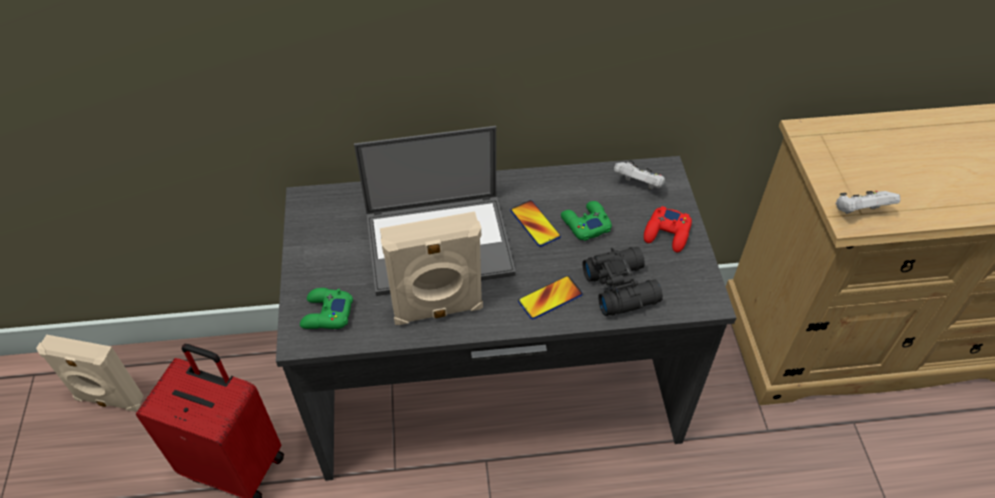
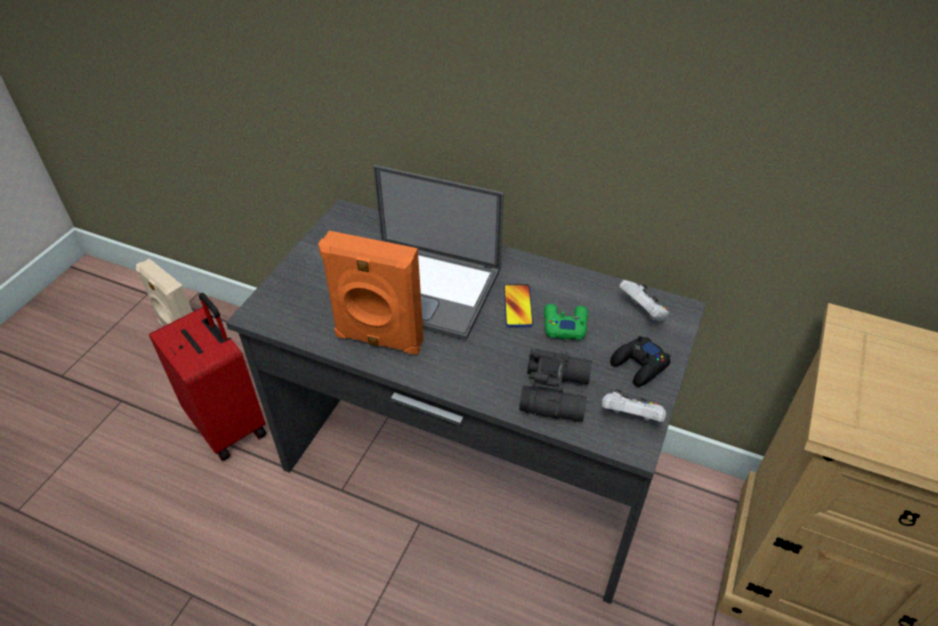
camera: 30 degrees right, 5 degrees down
green game controller [300,288,353,329] -> none
beige speaker [380,211,483,325] -> orange speaker [318,231,424,355]
phone [518,276,583,319] -> none
red game controller [644,206,692,252] -> black game controller [610,336,671,387]
white game controller [835,191,900,214] -> white game controller moved to [602,389,666,422]

